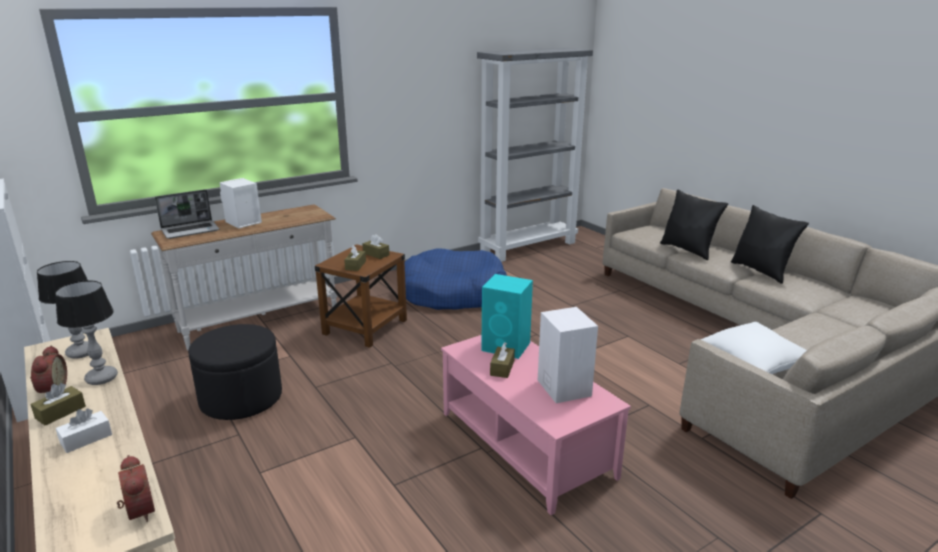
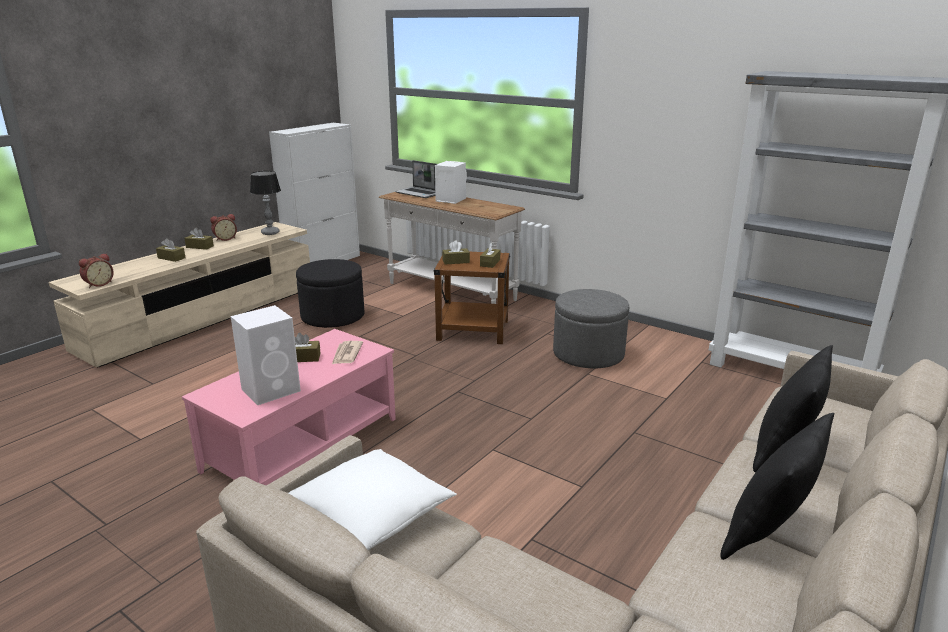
camera: 70 degrees right, 0 degrees up
table lamp [55,281,118,385] -> none
white tissue box [56,408,112,453] -> brown tissue box [156,238,186,262]
blue dog bed [405,249,507,310] -> grey ottoman [553,289,629,368]
turquoise speaker [481,274,533,359] -> newspaper [332,341,363,364]

